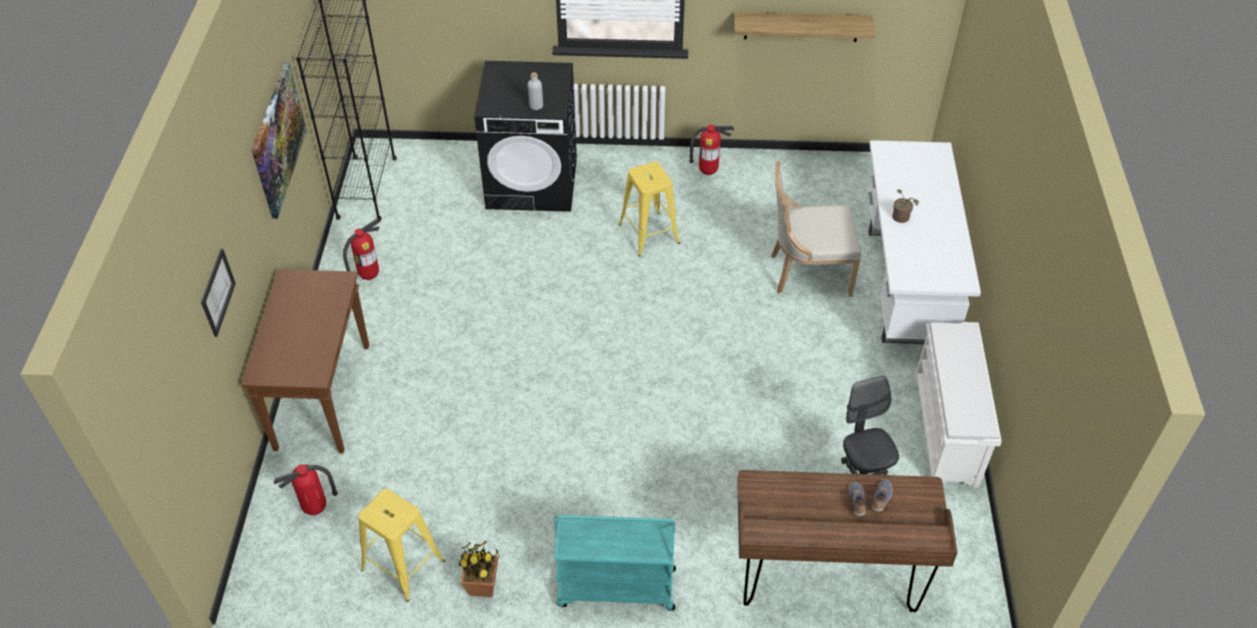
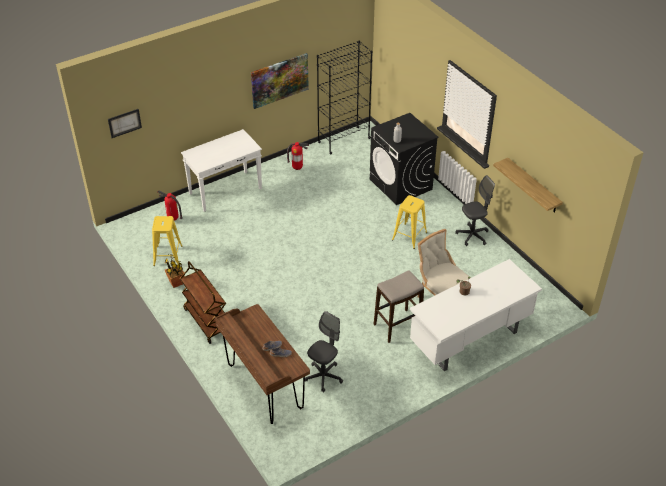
camera: 55 degrees right, 5 degrees down
picture [201,249,236,337] -> picture moved to [108,109,142,138]
brown console table [241,269,369,453] -> white console table [181,129,262,212]
turquoise cart [554,515,676,611] -> brown cart [180,261,226,344]
fire extinguisher [689,124,734,175] -> grey office chair [455,175,495,246]
white shoe rack [915,322,1002,488] -> none
none -> stool [373,270,424,343]

